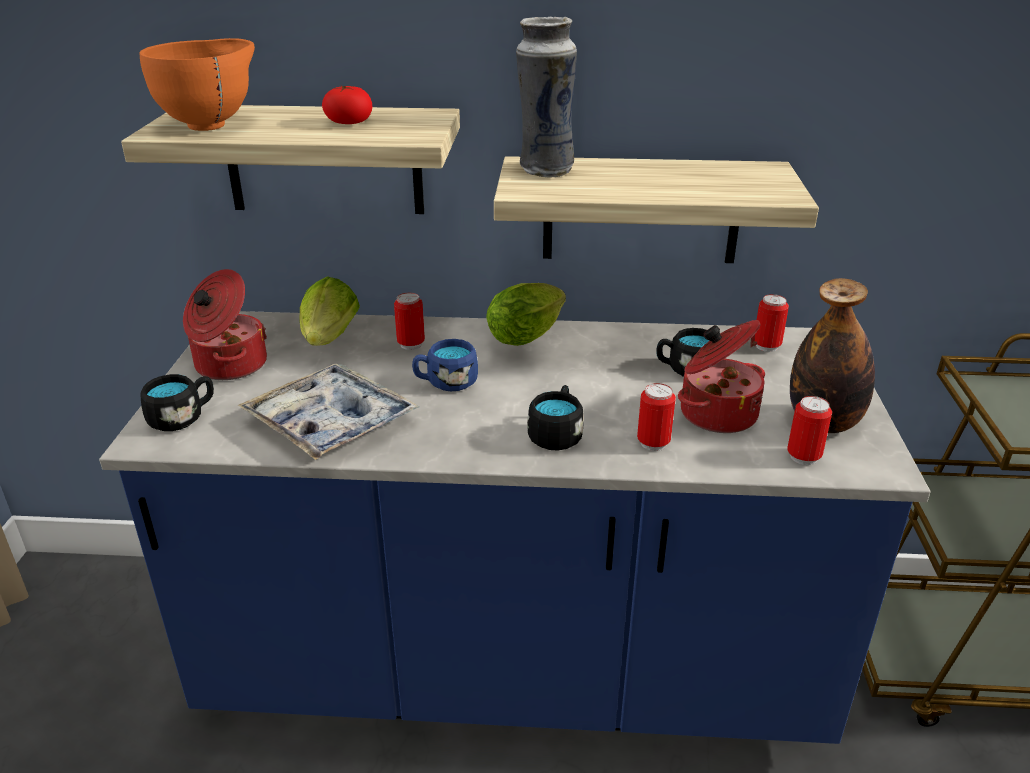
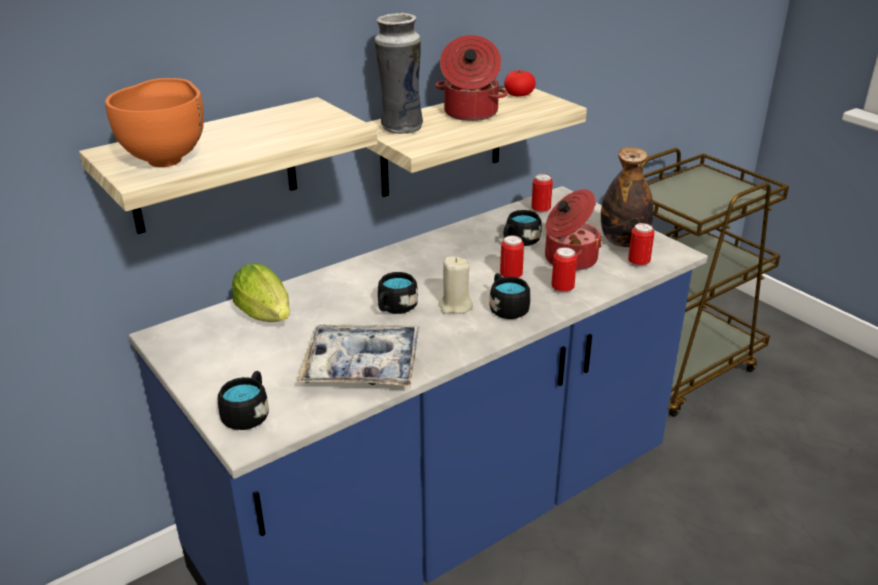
camera: 40 degrees left, 0 degrees up
cooking pot [183,269,267,380] -> cooking pot moved to [435,35,508,121]
tomato [322,85,372,124] -> tomato moved to [504,70,536,96]
can [394,293,425,350] -> can moved to [500,235,524,278]
blue mug [412,339,478,391] -> black mug [378,272,418,314]
lettuce [486,283,566,346] -> none
none -> beige candle [438,256,473,314]

